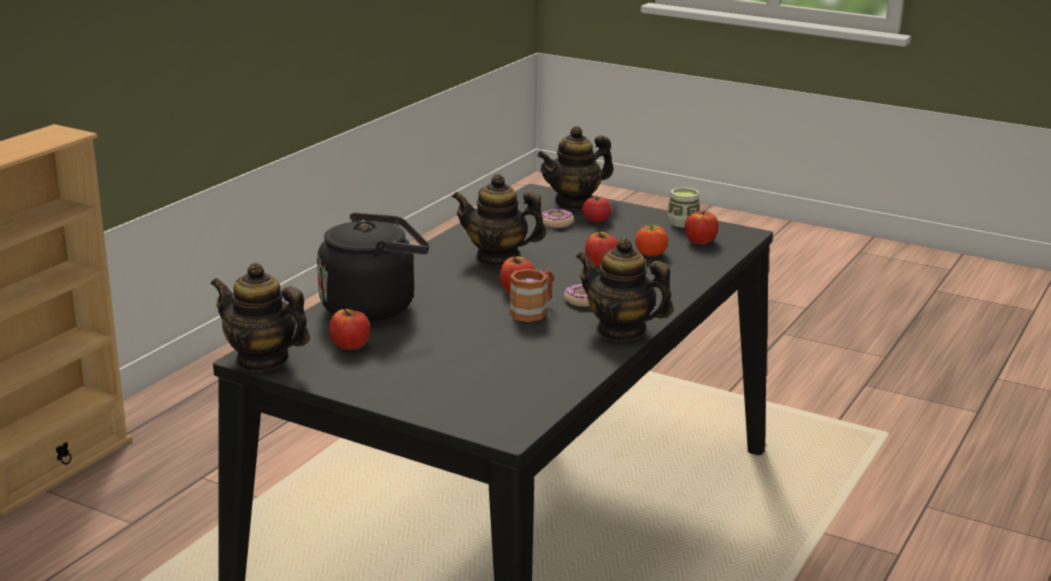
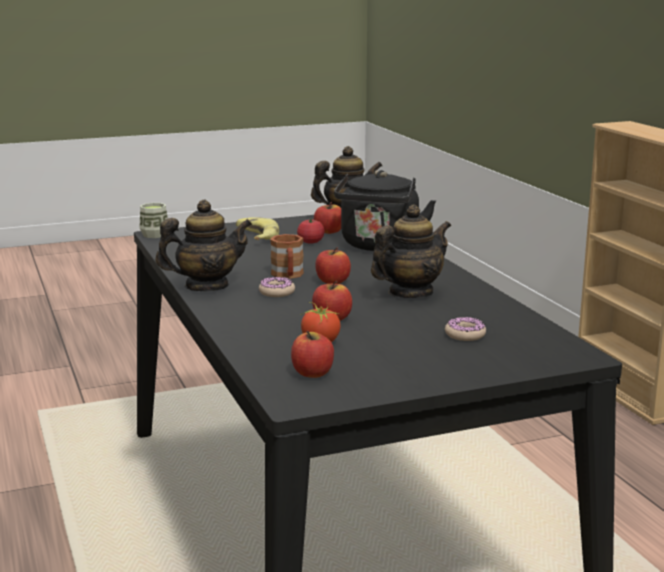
camera: 130 degrees right, 5 degrees down
teapot [537,126,614,210] -> none
tomato [582,196,611,222] -> tomato moved to [297,219,325,244]
cup [668,187,700,228] -> cup moved to [140,203,168,238]
none -> banana [236,217,279,240]

